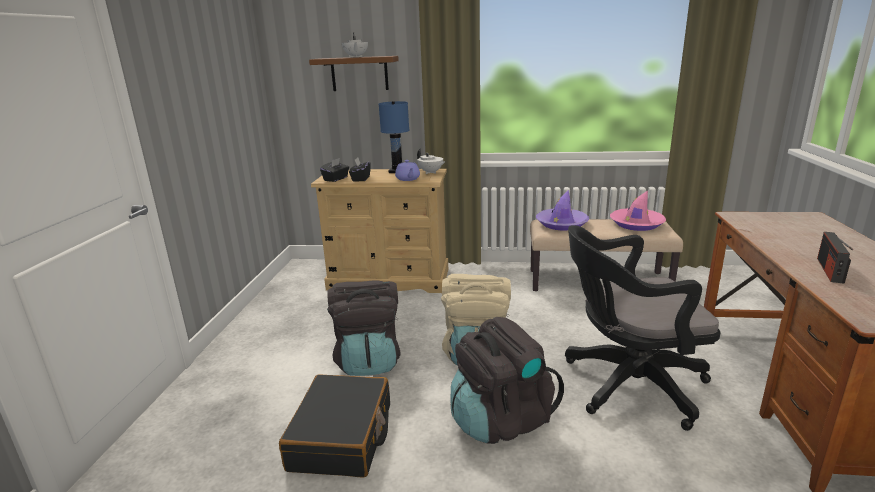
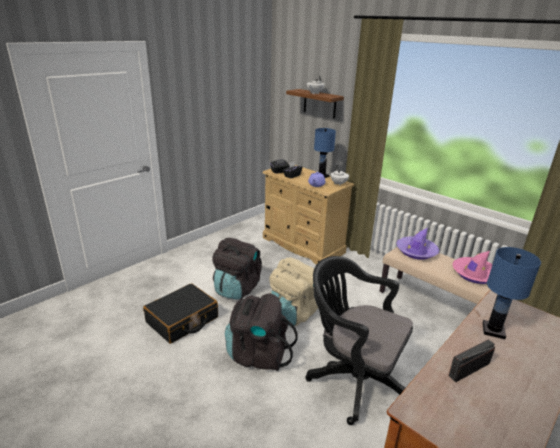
camera: 35 degrees right, 5 degrees up
none -> blue table lamp [483,247,541,339]

